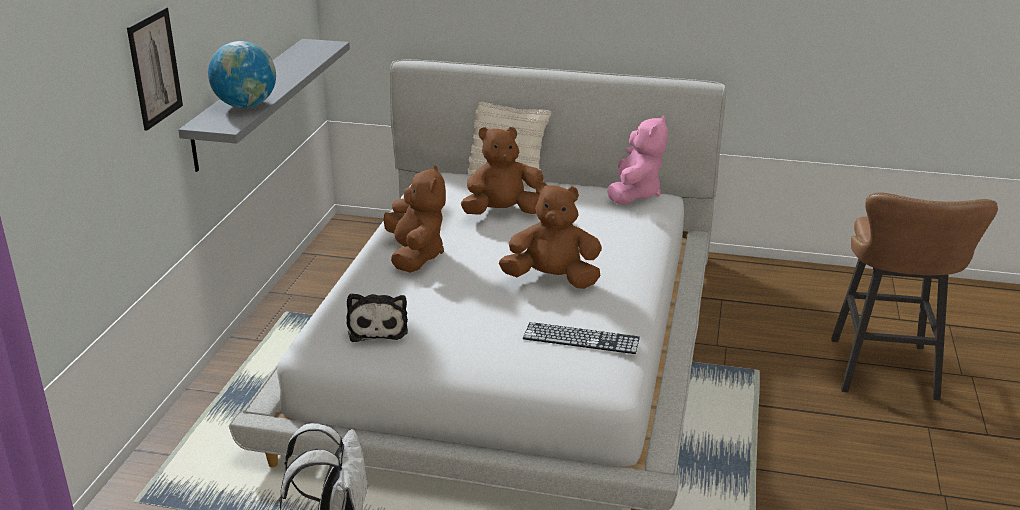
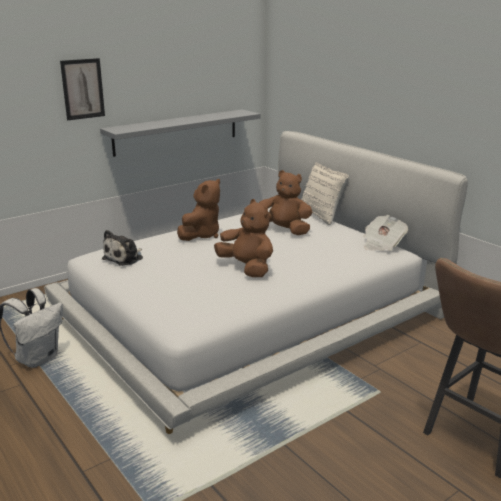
camera: 40 degrees right, 5 degrees down
globe [208,41,276,108] -> none
keyboard [523,322,640,354] -> none
pink plush toy [607,115,668,204] -> newspaper [364,215,408,251]

